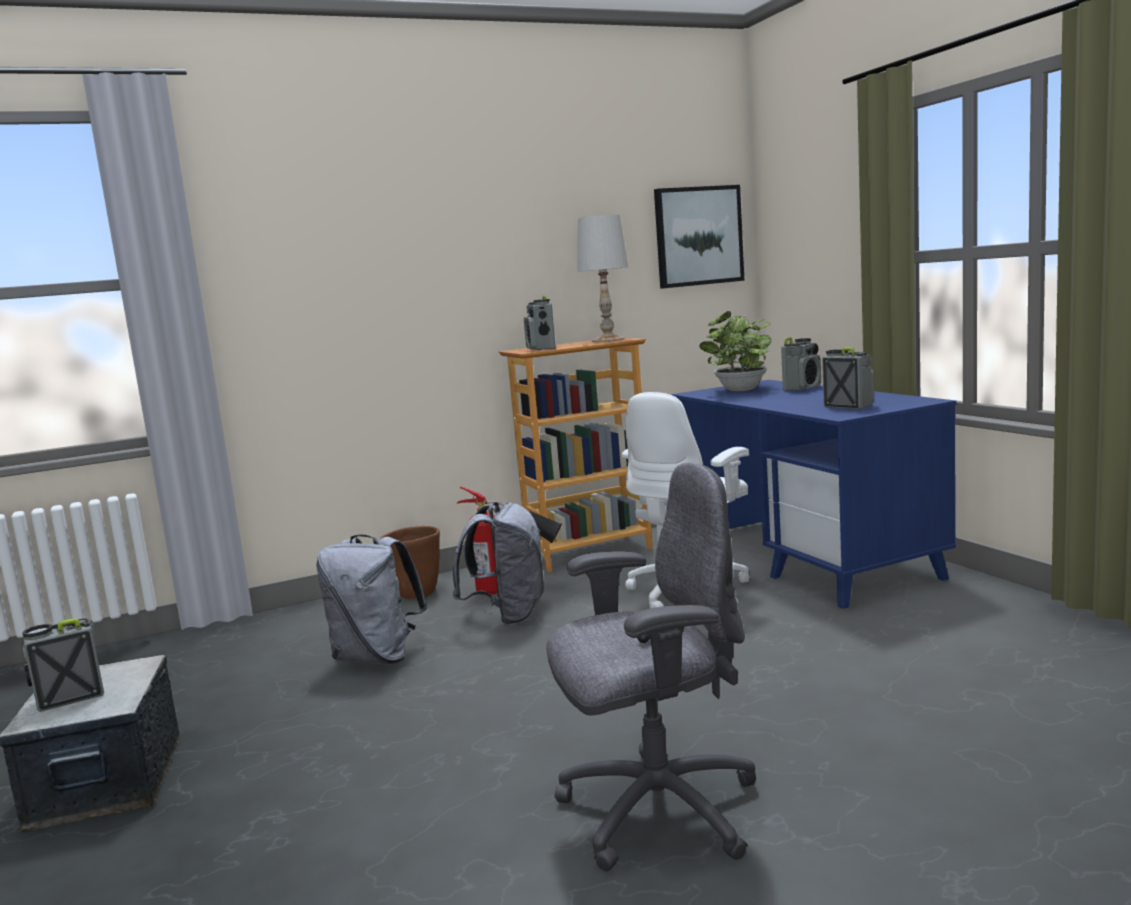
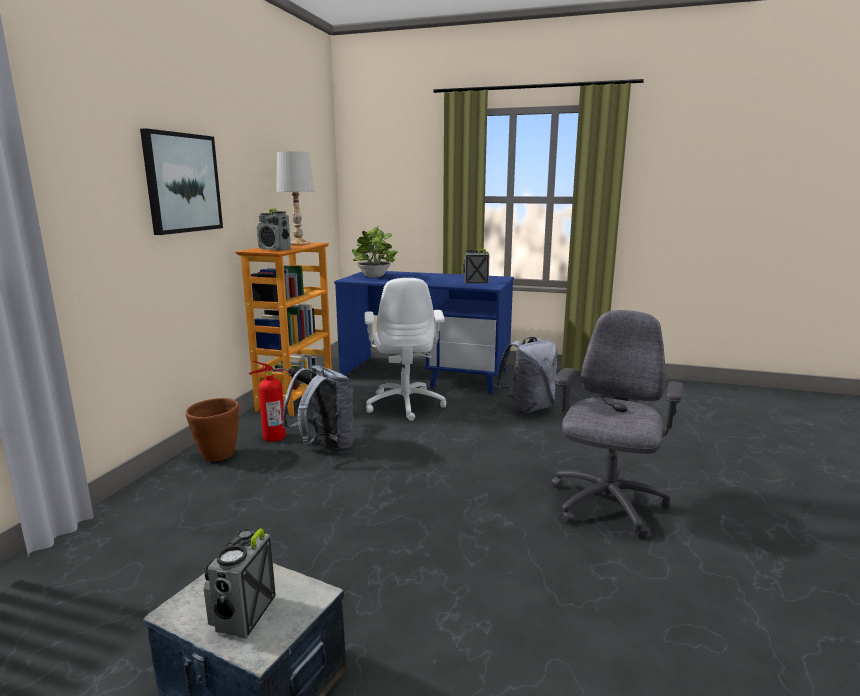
camera: 50 degrees left, 5 degrees up
grey backpack [316,535,428,664] -> grey backpack moved to [495,337,557,413]
picture [654,185,745,289] -> picture moved to [140,128,223,235]
radio [781,337,821,391] -> none

